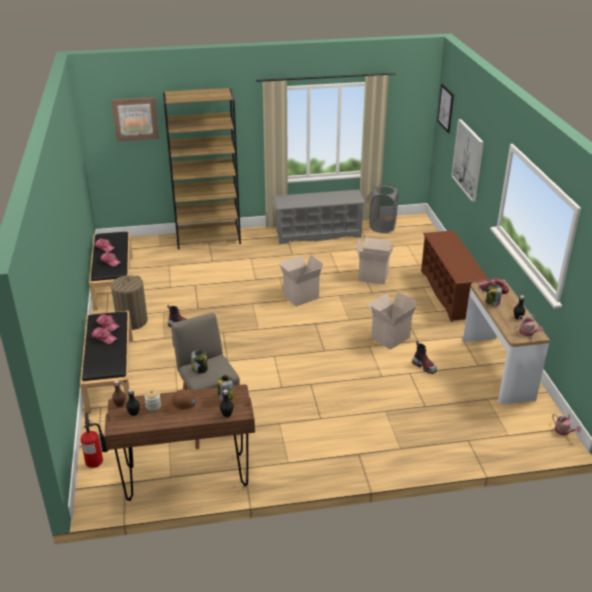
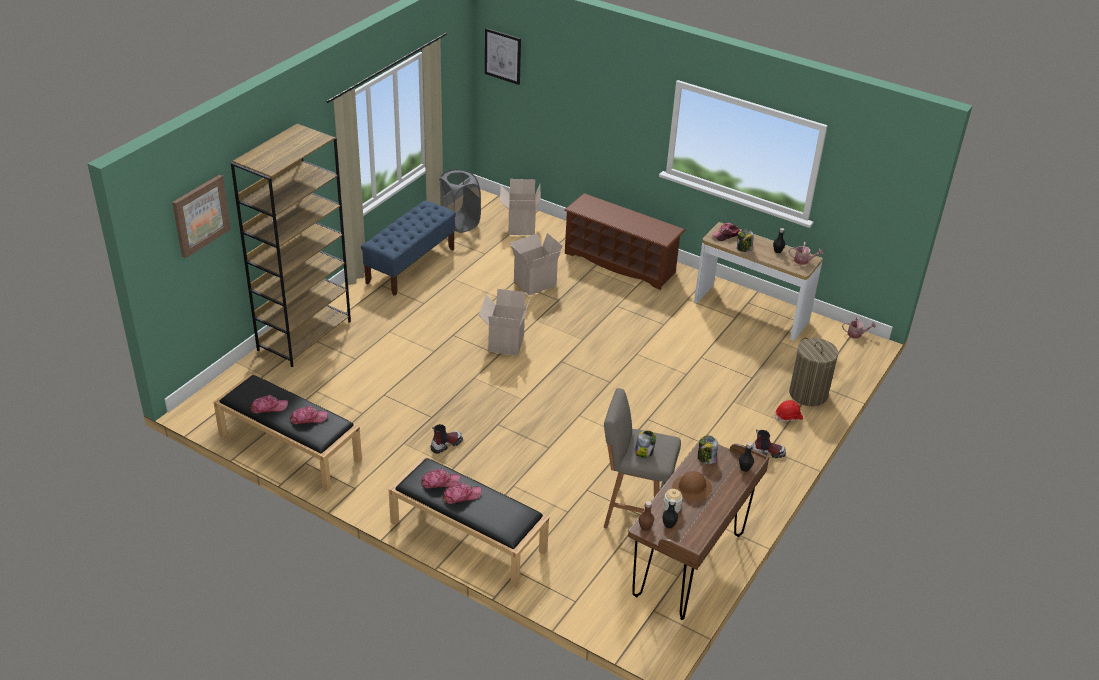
camera: 50 degrees left, 5 degrees up
fire extinguisher [81,413,109,468] -> none
laundry basket [111,275,148,330] -> laundry basket moved to [789,338,838,406]
grey shoe rack [273,190,366,244] -> blue bench [361,201,456,296]
cardboard box [367,291,416,350] -> cardboard box moved to [500,179,541,235]
boot [412,341,437,374] -> boot moved to [752,429,786,458]
picture [451,119,484,202] -> none
none -> red hard hat [775,400,804,422]

